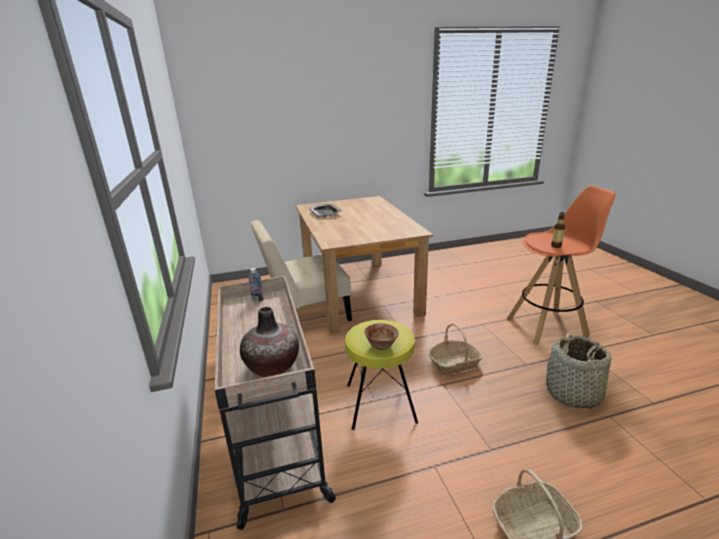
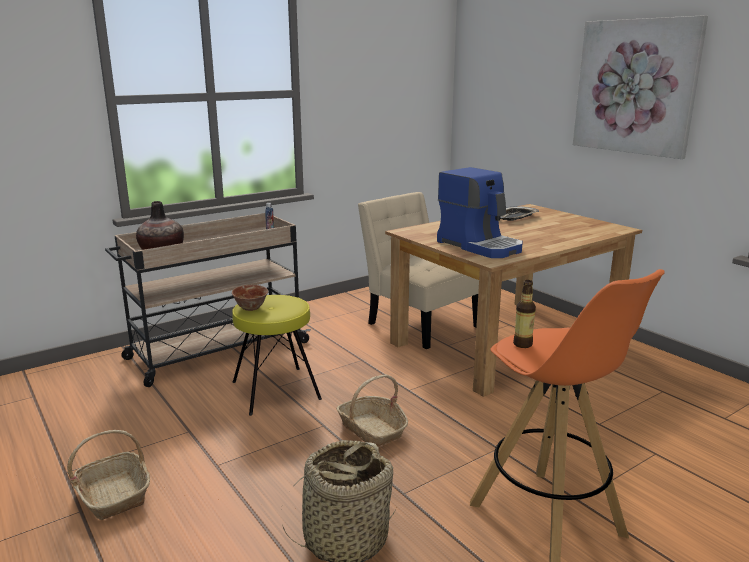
camera: 70 degrees right, 5 degrees down
none -> coffee machine [437,167,523,258]
none -> picture [573,15,708,159]

